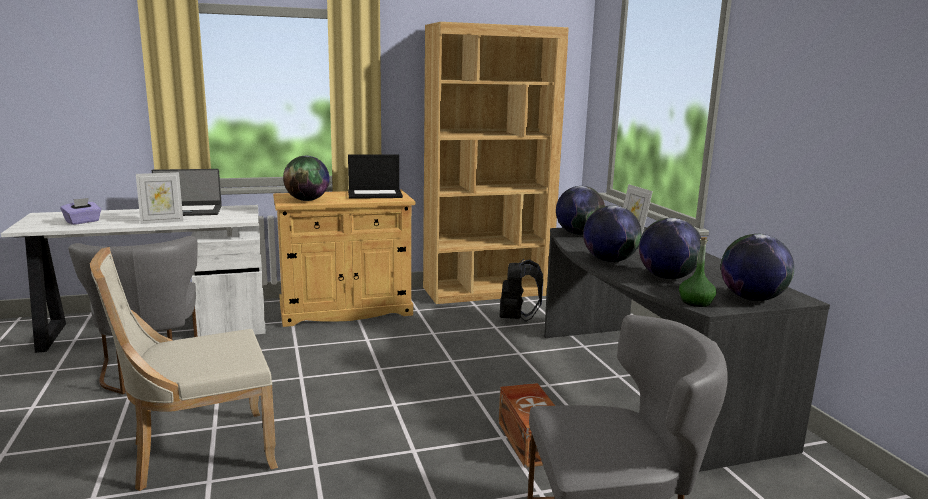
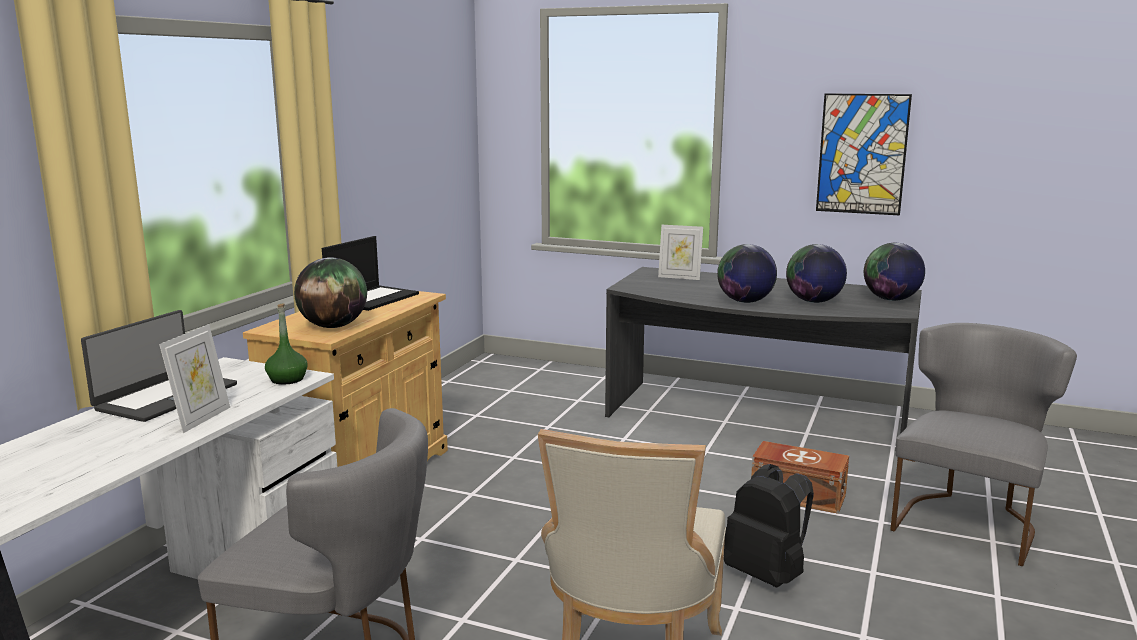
camera: 50 degrees left, 0 degrees up
purple tissue box [60,198,101,225] -> none
brown bookcase [423,22,569,304] -> none
black backpack [500,259,543,321] -> black backpack moved to [724,464,814,587]
globe [556,186,605,235] -> none
green bottle [679,237,716,307] -> green bottle moved to [265,303,308,385]
none -> picture [816,93,912,215]

